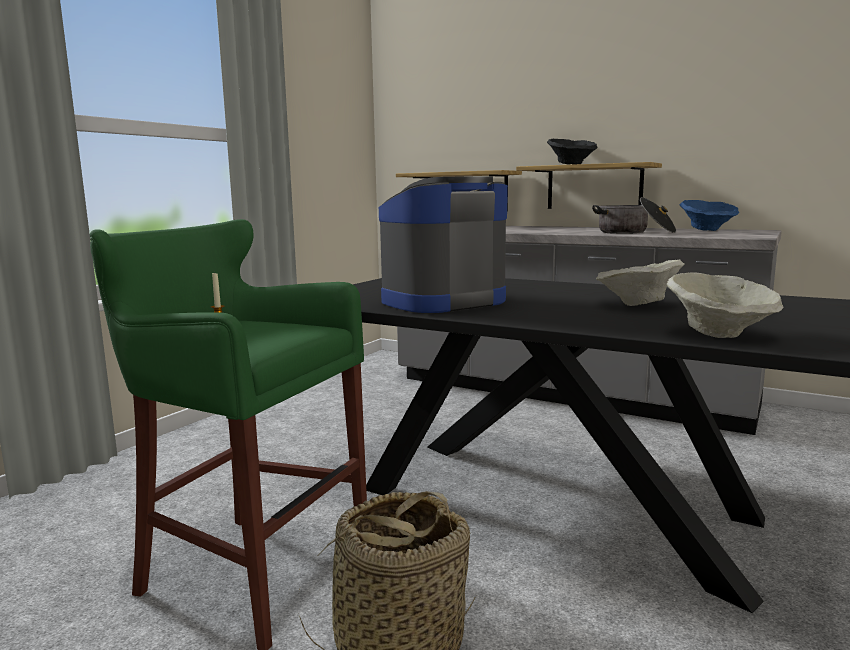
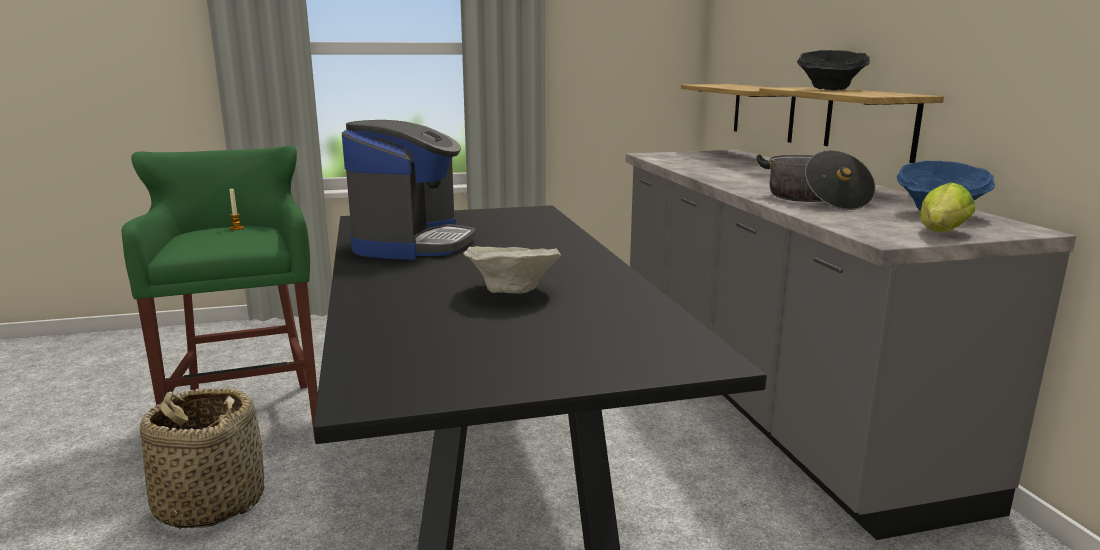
camera: 45 degrees right, 5 degrees up
coffee machine [379,176,508,313] -> coffee machine turned 90 degrees clockwise [342,120,475,260]
beige bowl [667,272,783,338] -> none
none -> lettuce [919,182,975,232]

